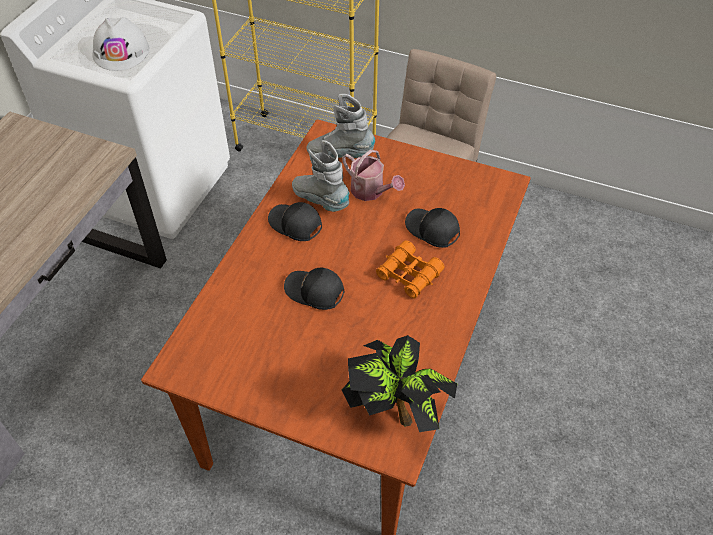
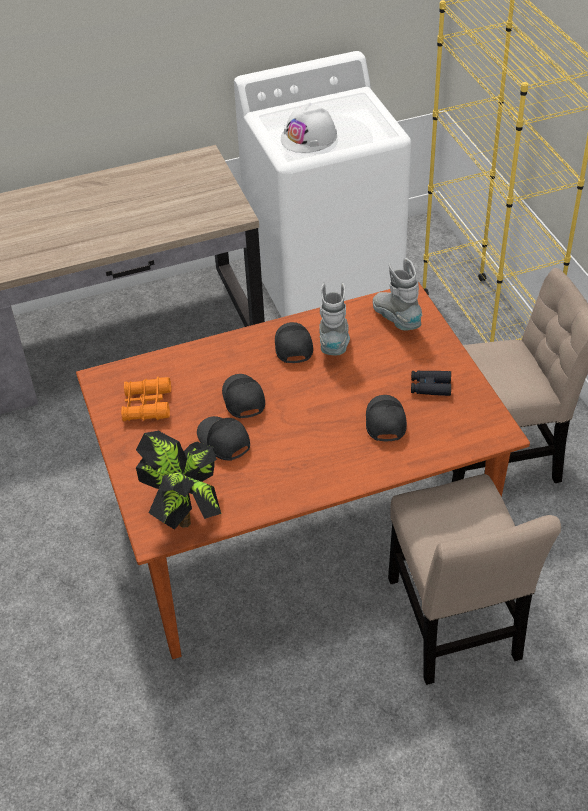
camera: 50 degrees right, 5 degrees down
watering can [342,150,405,201] -> none
orange binoculars [376,240,444,299] -> orange binoculars moved to [121,377,171,421]
none -> black cap [197,416,250,460]
none -> beige chair [388,474,561,685]
none -> black binoculars [411,371,451,396]

